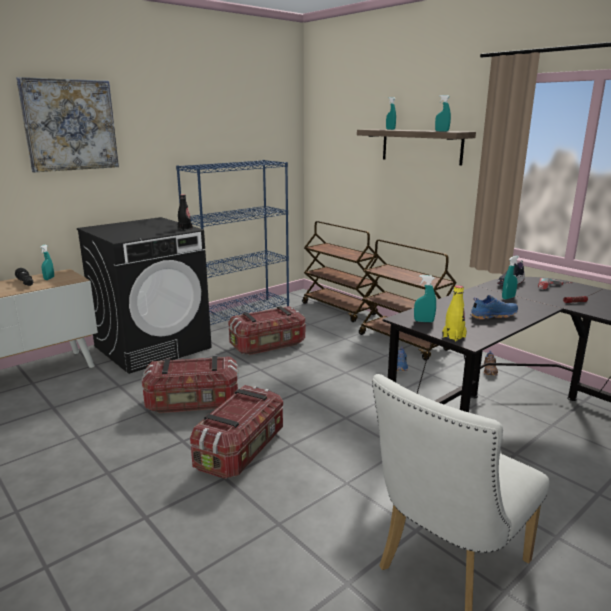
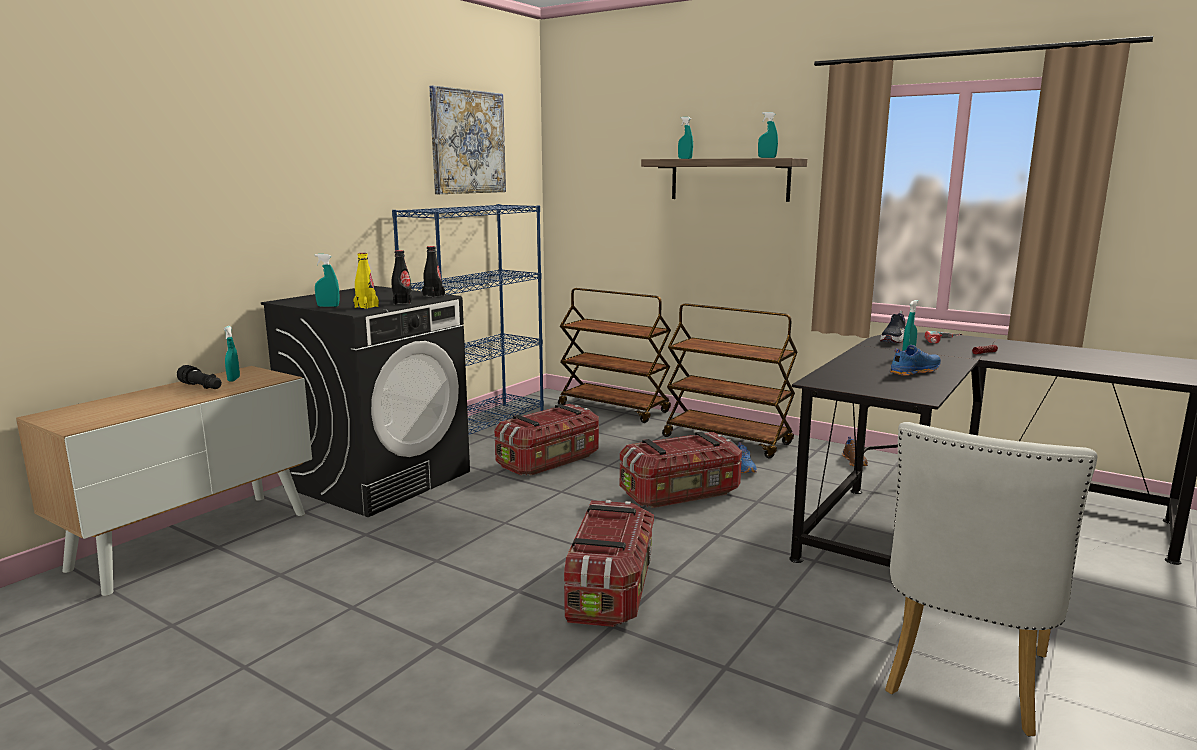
camera: 15 degrees left, 5 degrees down
picture [16,77,119,172] -> picture moved to [429,85,506,194]
storage box [141,356,239,413] -> storage box moved to [620,431,742,508]
turquoise spray bottle [414,275,436,322] -> turquoise spray bottle moved to [315,254,340,307]
yellow bottle [442,285,467,342] -> yellow bottle moved to [353,253,379,309]
none -> black bottle [392,250,412,305]

